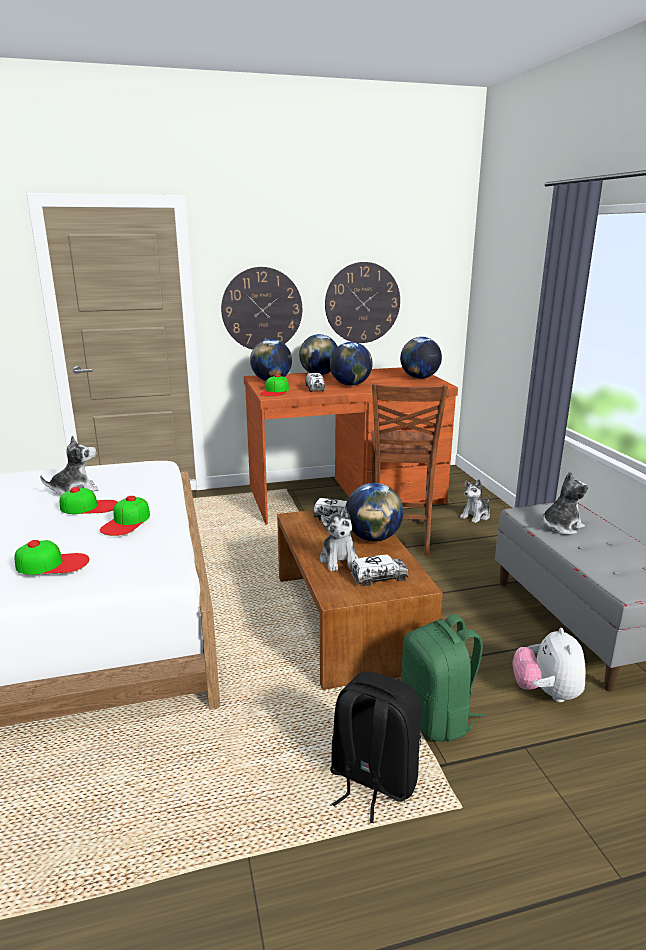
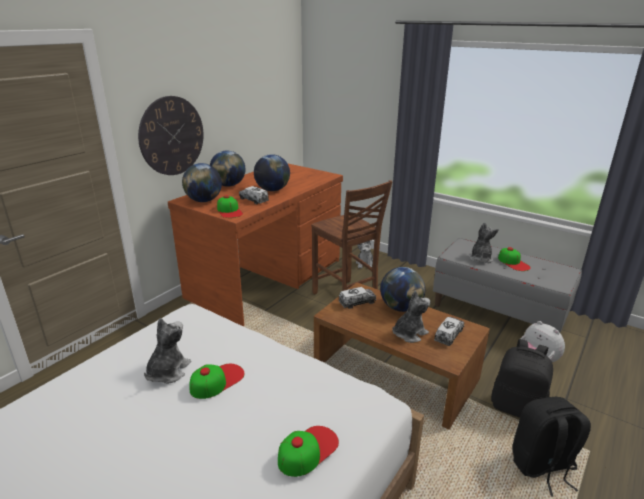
camera: 40 degrees left, 5 degrees up
cap [100,496,150,536] -> cap moved to [498,247,531,271]
plush toy [320,506,358,572] -> plush toy turned 75 degrees counterclockwise [392,291,431,343]
wall clock [325,262,400,343] -> none
globe [400,337,442,379] -> none
green backpack [401,614,485,742] -> black backpack [491,339,553,418]

